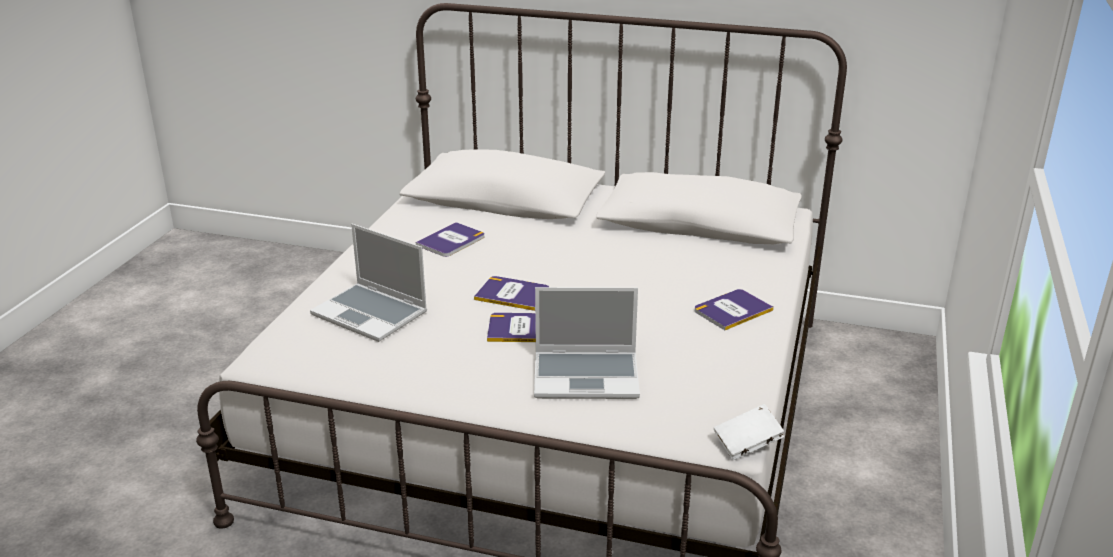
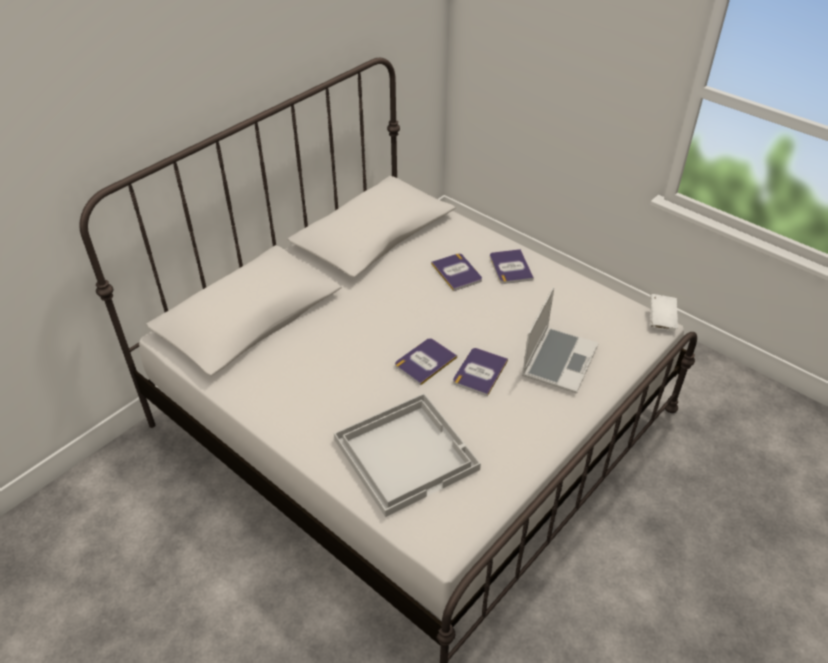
camera: 65 degrees left, 15 degrees up
laptop [310,224,427,342] -> white tray [334,393,481,517]
book [416,222,485,257] -> book moved to [431,253,482,291]

